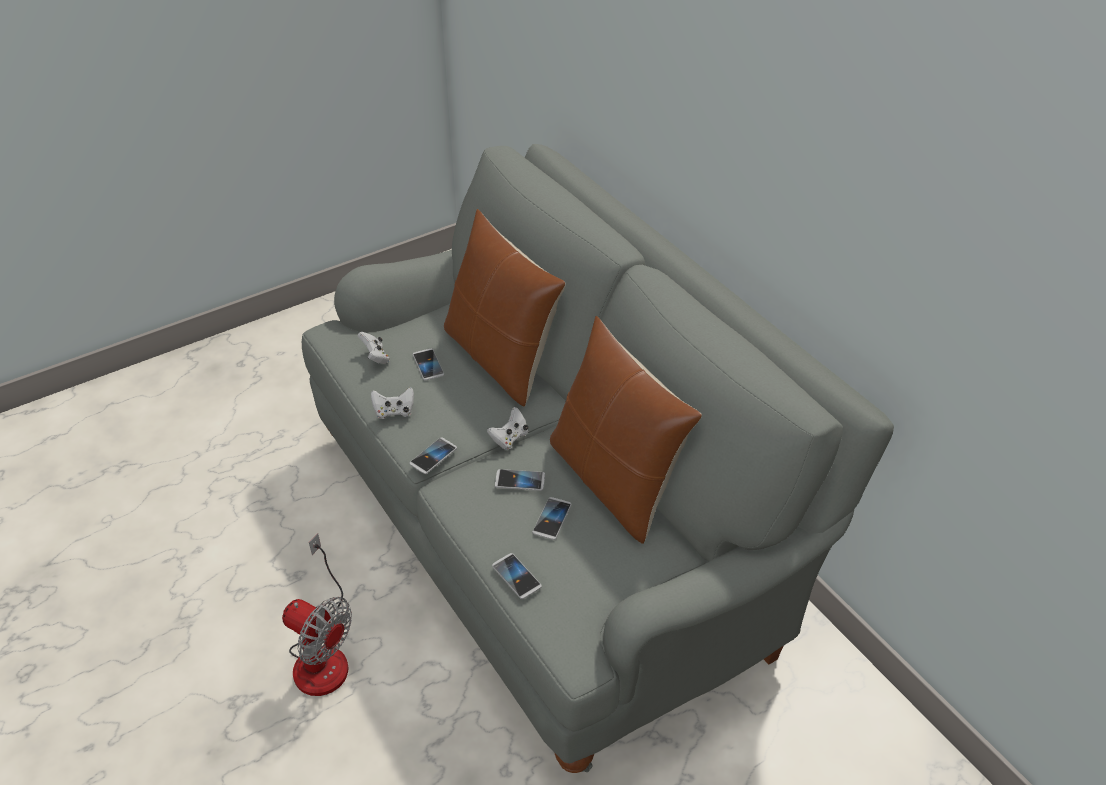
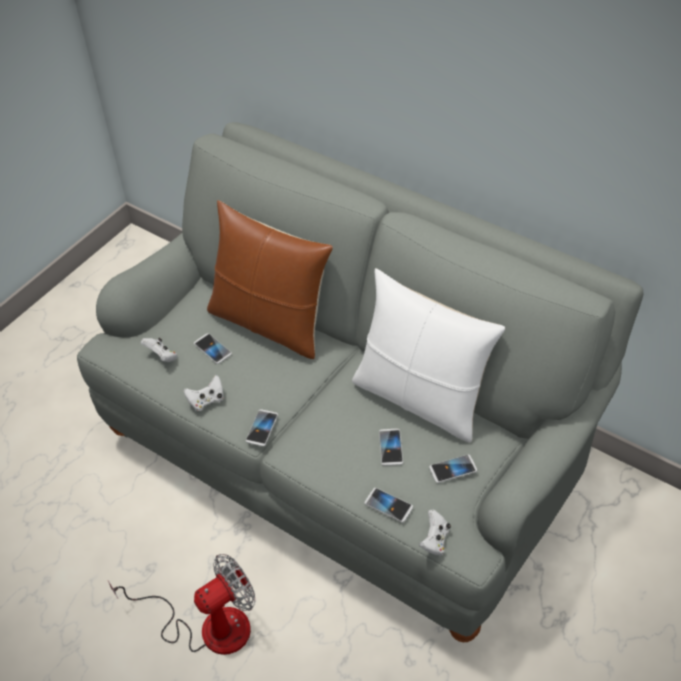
camera: 20 degrees left, 5 degrees up
fan [282,533,352,696] -> fan turned 45 degrees counterclockwise [108,554,255,655]
white game controller [487,407,528,450] -> white game controller moved to [419,510,451,556]
phone [495,469,545,491] -> phone moved to [429,454,477,483]
brown pillow [550,316,702,544] -> white pillow [352,268,505,442]

